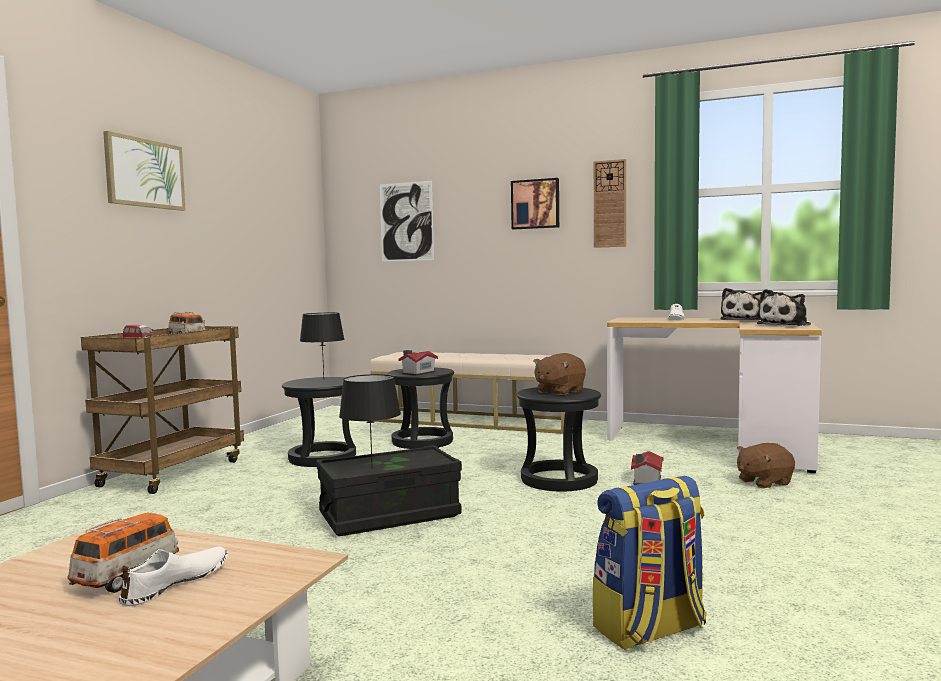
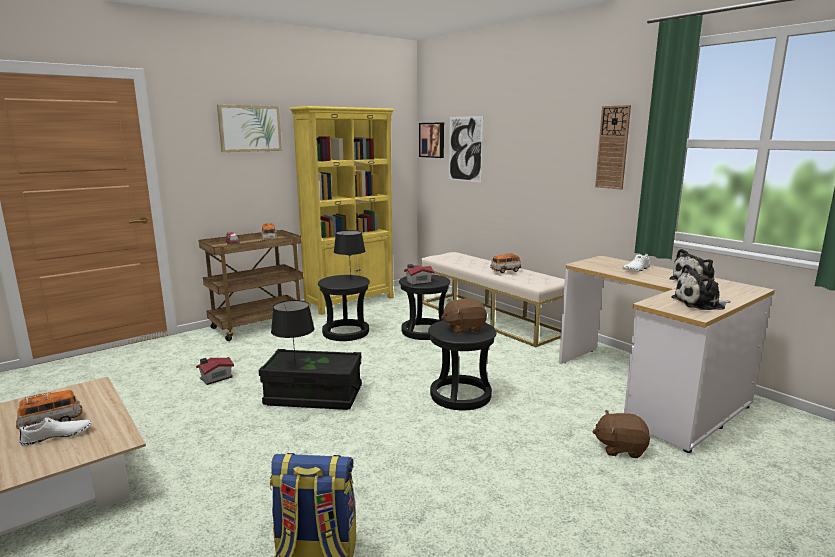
camera: 30 degrees right, 10 degrees up
picture [511,178,559,229] -> picture moved to [419,123,444,158]
toy house [631,451,663,485] -> toy house moved to [196,357,234,385]
none -> yellow bookcase [290,106,394,315]
none -> toy car [490,253,521,273]

